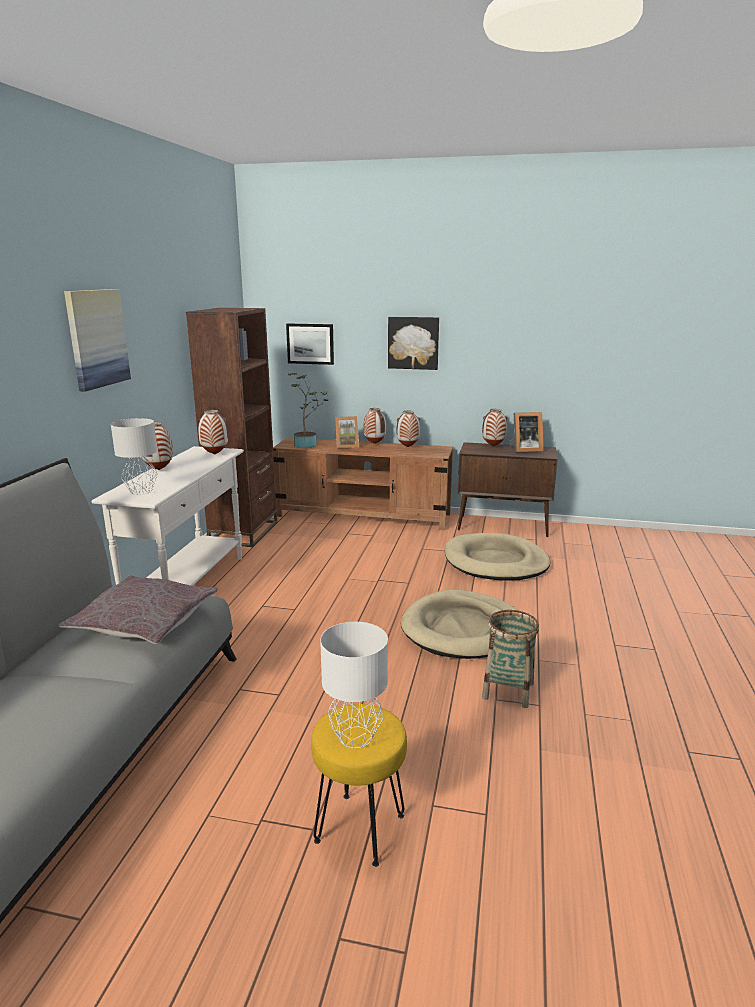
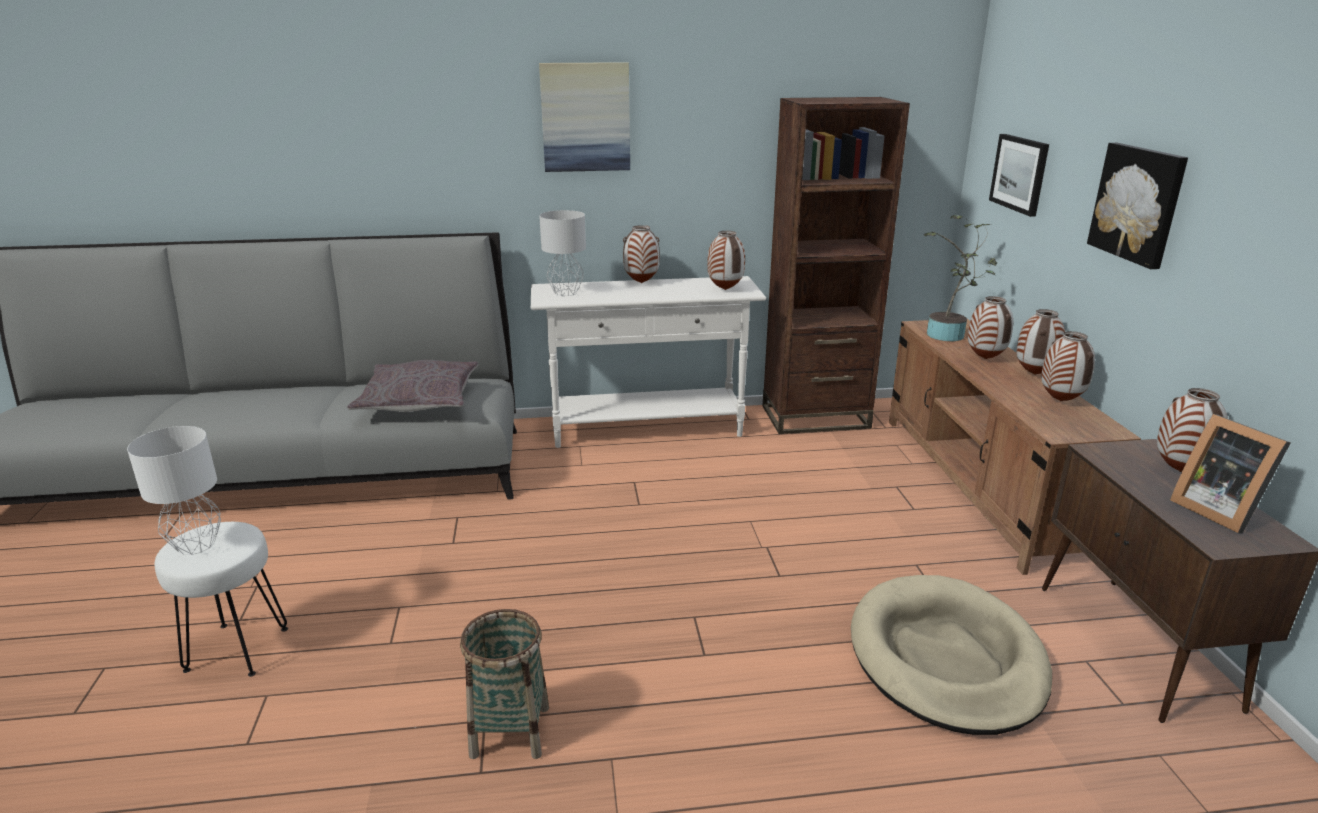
camera: 70 degrees right, 5 degrees up
yellow stool [311,704,407,867] -> white stool [154,522,288,677]
picture frame [335,416,359,449] -> vase [968,296,1013,359]
beige dog bed [401,590,517,659] -> none

